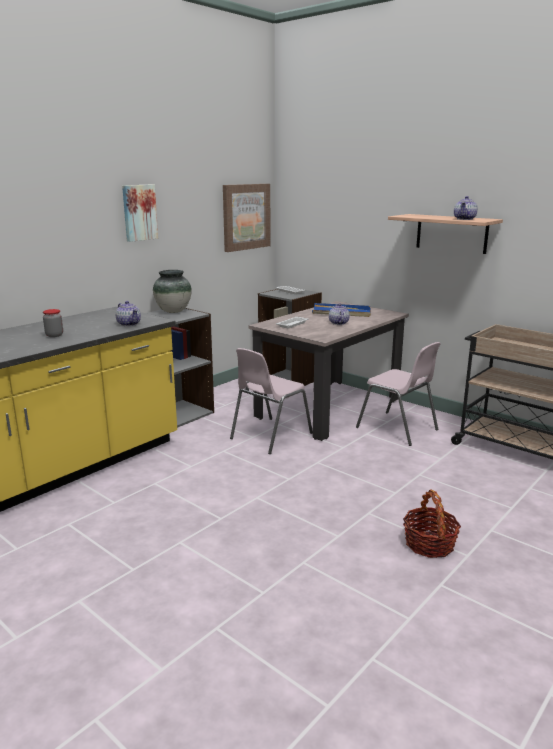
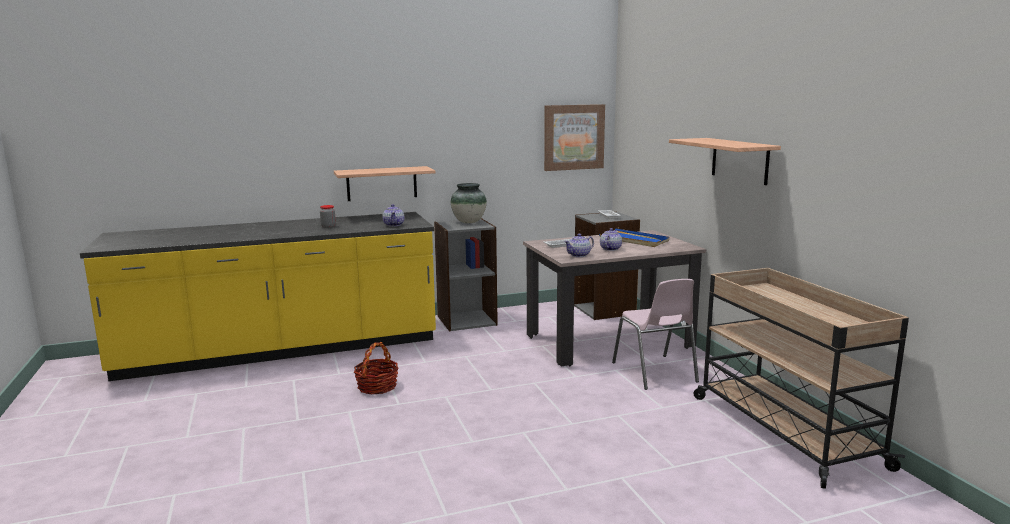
camera: 30 degrees right, 5 degrees down
picture [122,185,158,242] -> none
pink chair [230,348,313,454] -> none
basket [403,490,461,558] -> basket moved to [354,342,398,394]
teapot [454,196,478,220] -> teapot moved to [564,234,594,257]
none -> shelf [334,166,436,201]

